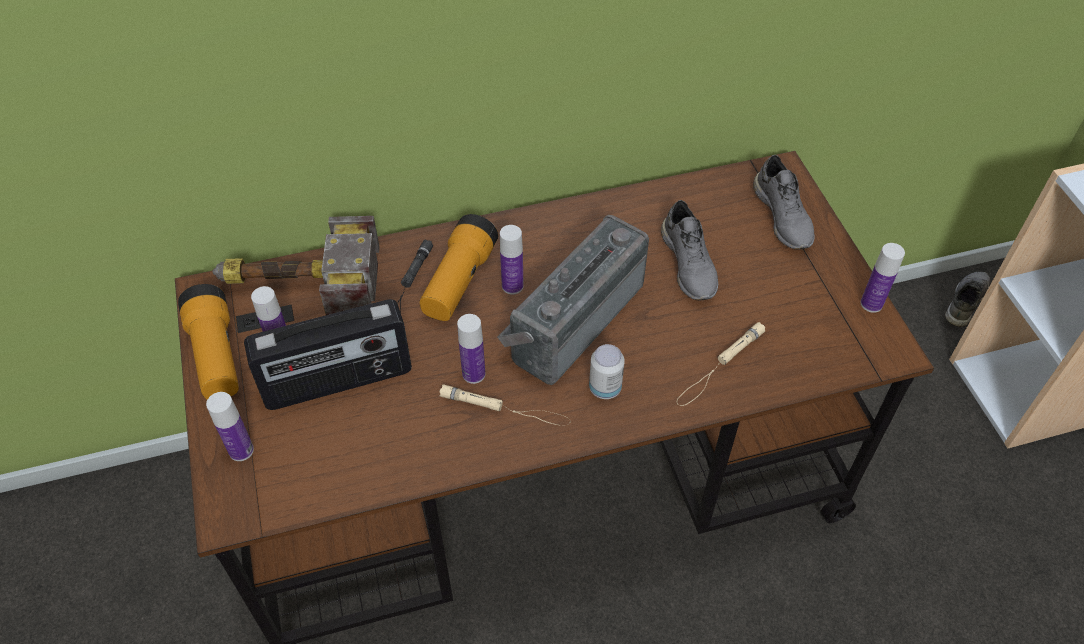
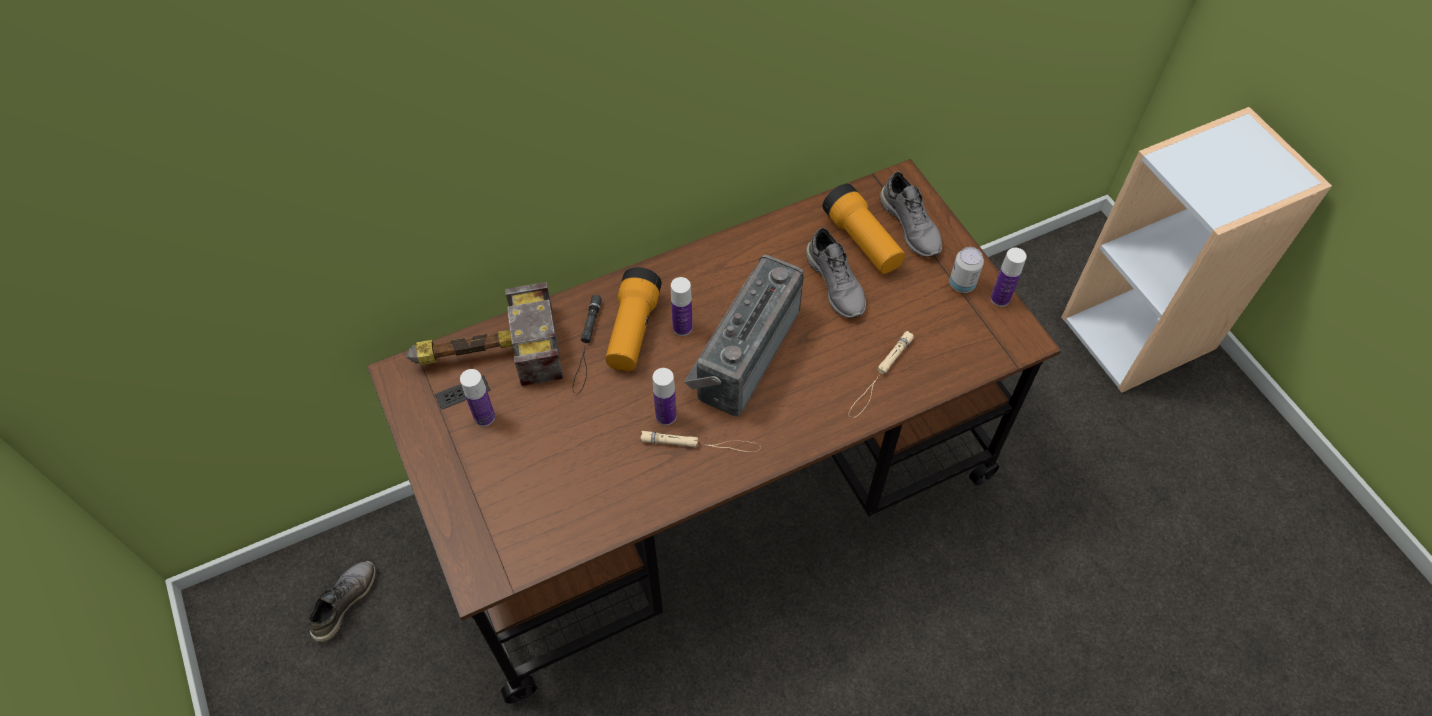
camera: 10 degrees left, 5 degrees up
flashlight [178,284,239,400] -> flashlight moved to [823,184,905,274]
bottle [206,392,254,461] -> none
radio [244,299,412,410] -> none
can [589,344,625,399] -> can moved to [949,247,984,293]
grey shoe [945,272,991,327] -> grey shoe moved to [308,561,376,642]

